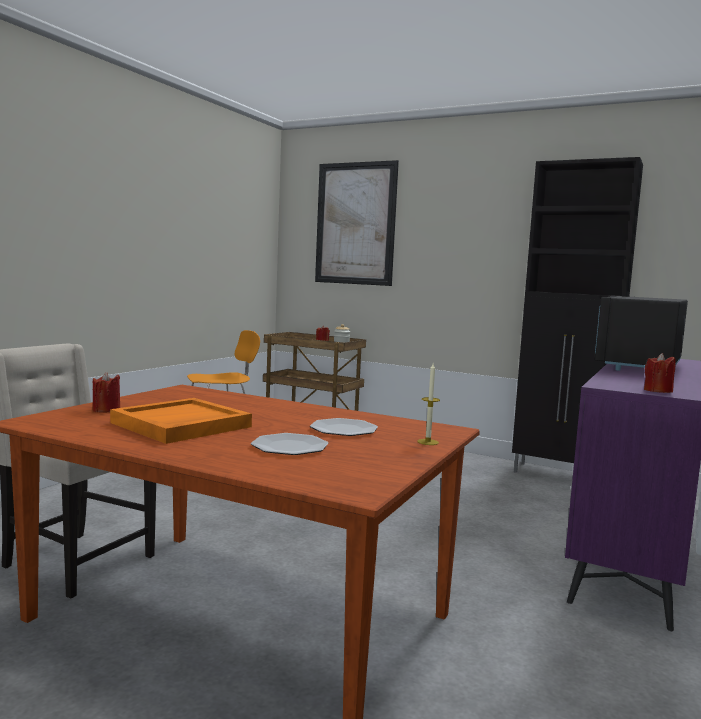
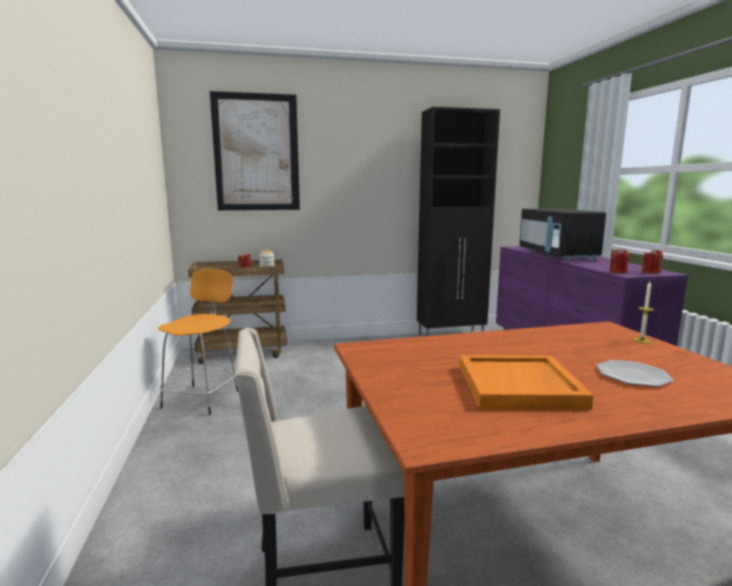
camera: 40 degrees left, 5 degrees up
red candle [92,372,120,412] -> red candle moved to [610,248,630,273]
plate [310,418,378,436] -> none

